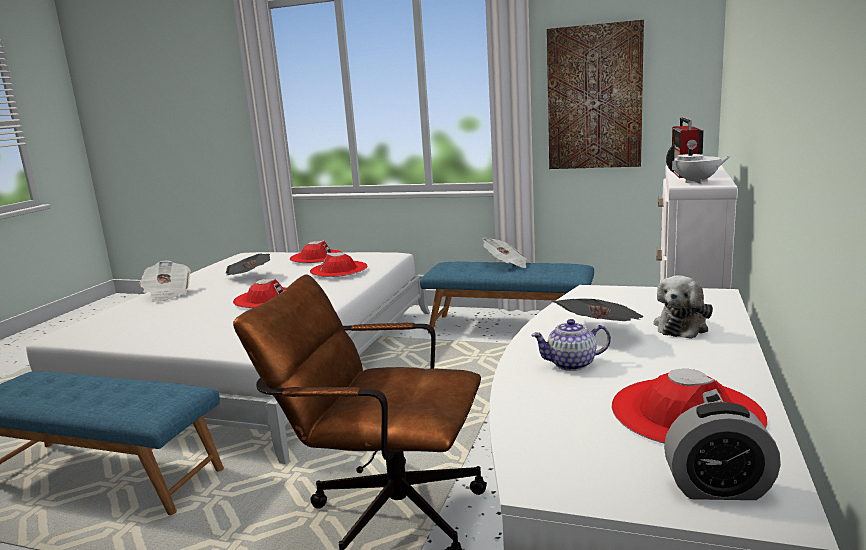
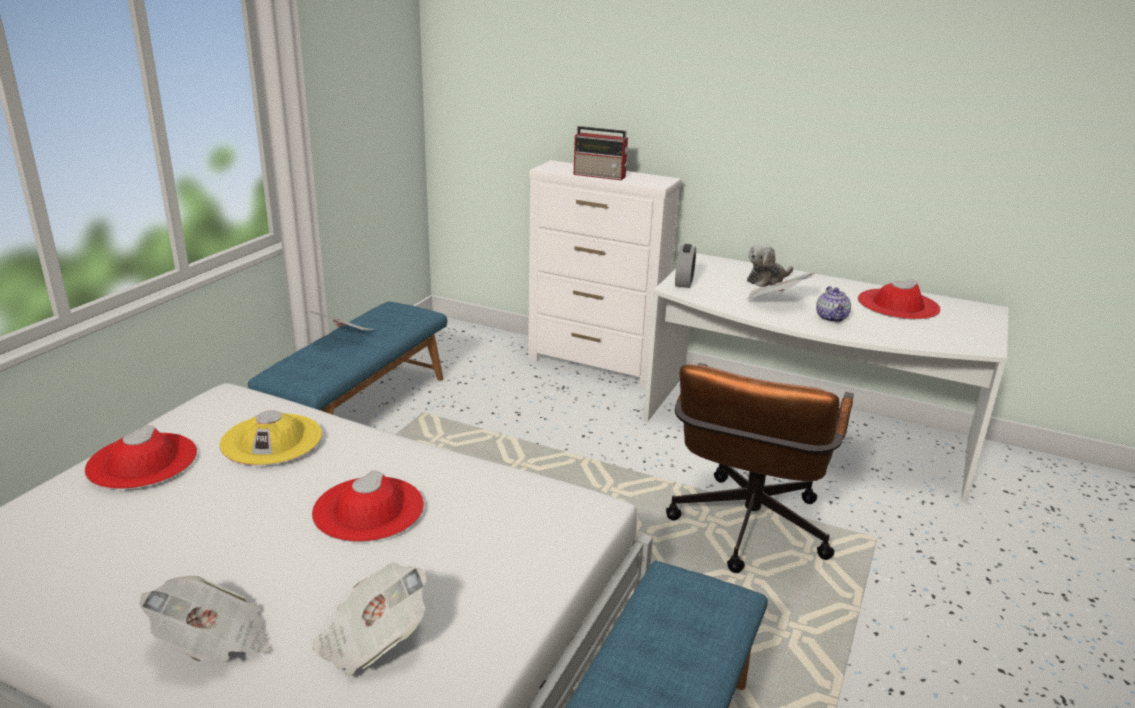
camera: 85 degrees left, 10 degrees up
newspaper [226,254,270,275] -> newspaper moved to [312,562,427,677]
red hat [310,252,367,277] -> yellow hat [220,410,322,465]
picture [547,20,644,169] -> none
plush toy [653,275,713,339] -> plush toy turned 105 degrees clockwise [747,244,793,287]
alarm clock [664,401,781,500] -> alarm clock moved to [675,244,696,288]
white teapot [666,145,731,184] -> none

